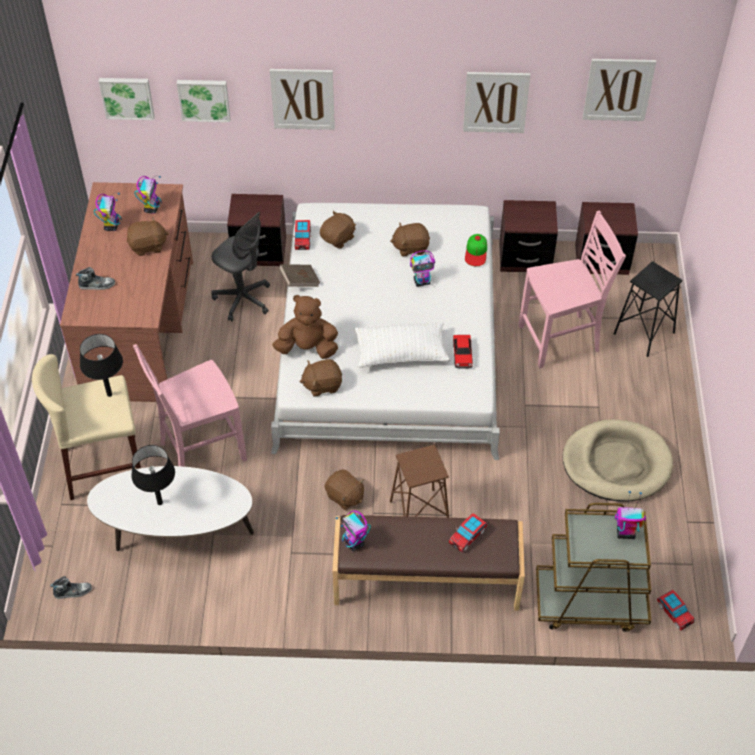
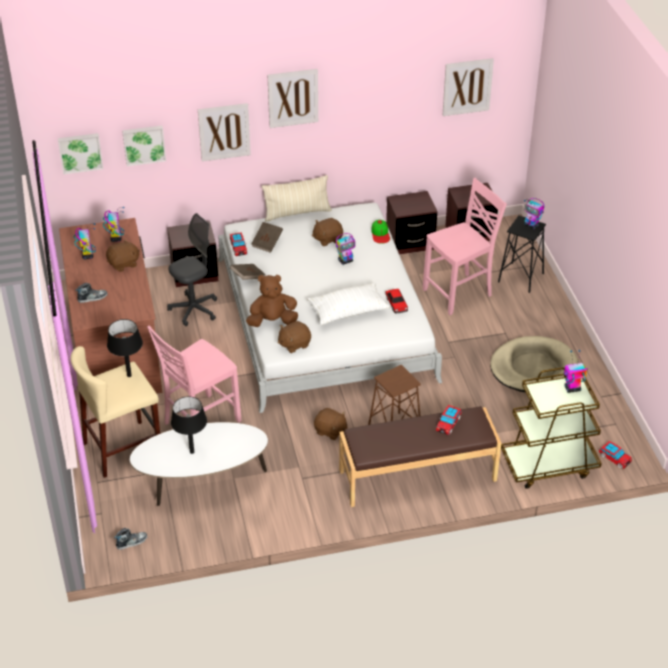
camera: 15 degrees left, 10 degrees down
grey office chair [211,212,270,321] -> grey office chair turned 60 degrees counterclockwise [167,213,217,326]
brown plush toy [320,211,356,249] -> brown book [251,222,283,253]
toy robot [336,511,371,551] -> toy robot moved to [524,198,544,229]
picture [463,72,530,133] -> picture moved to [267,69,318,128]
none -> beige pillow [262,175,332,222]

